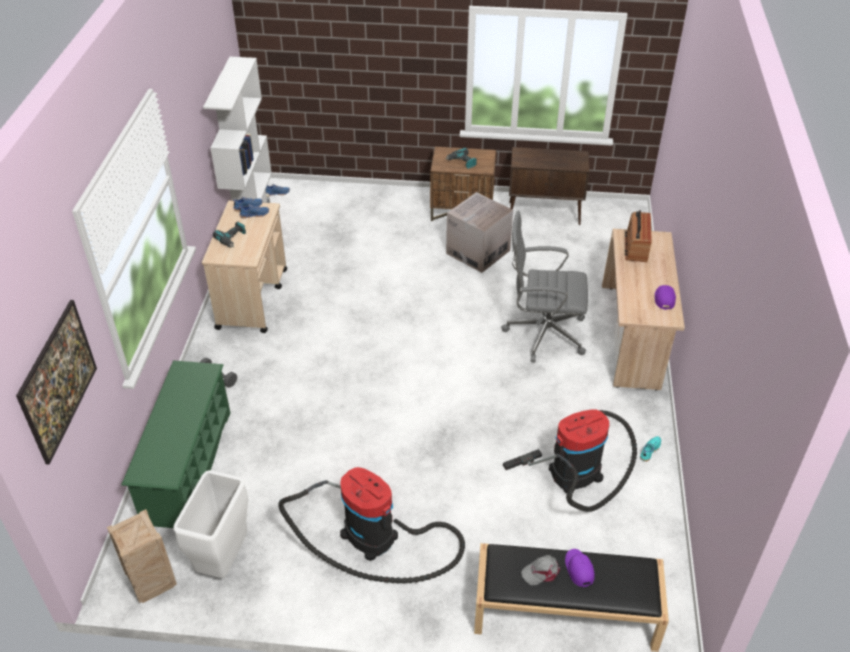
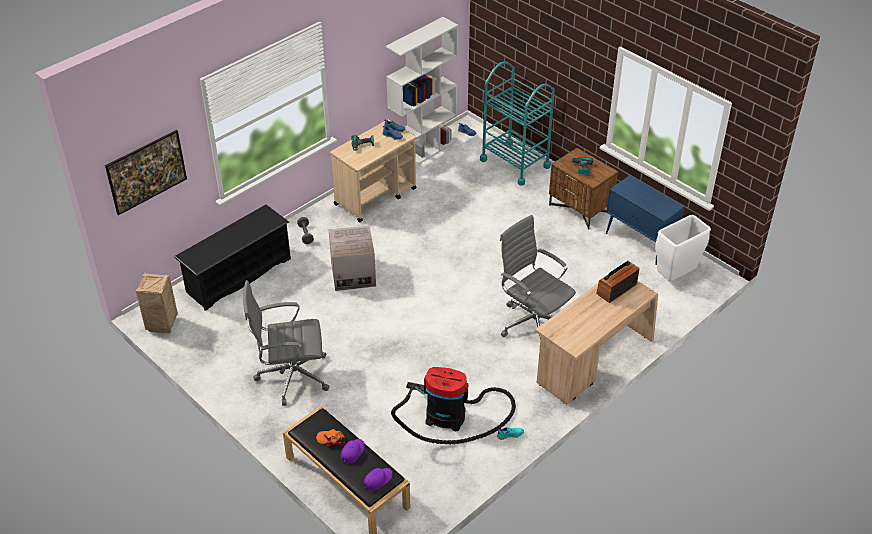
camera: 40 degrees right, 0 degrees up
green shoe rack [121,360,230,528] -> black shoe rack [174,205,291,311]
white trash can [173,470,248,578] -> white trash can moved to [655,215,711,281]
vacuum cleaner [278,467,465,583] -> grey office chair [243,280,330,406]
cardboard box [446,192,513,273] -> cardboard box moved to [329,225,376,291]
brown cabinet [509,147,589,225] -> blue cabinet [606,175,685,265]
grey cap [521,555,560,585] -> orange cap [316,429,345,447]
purple cap [655,285,676,310] -> purple cap moved to [364,468,393,491]
none -> turquoise cart [480,62,555,186]

